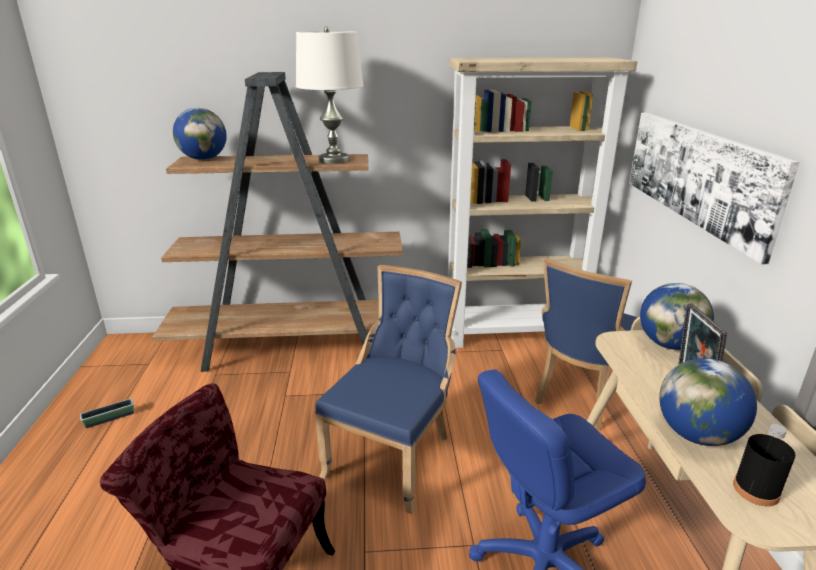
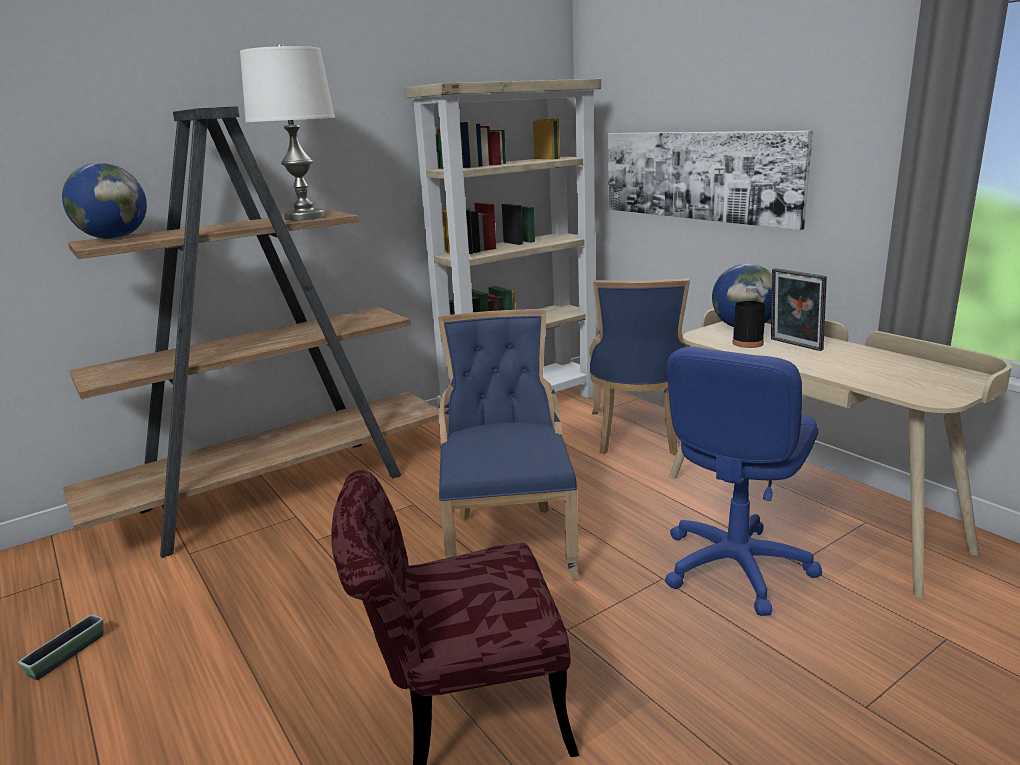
camera: 30 degrees left, 5 degrees down
globe [659,358,757,446] -> none
black bottle [733,424,796,506] -> black bottle moved to [732,286,766,348]

